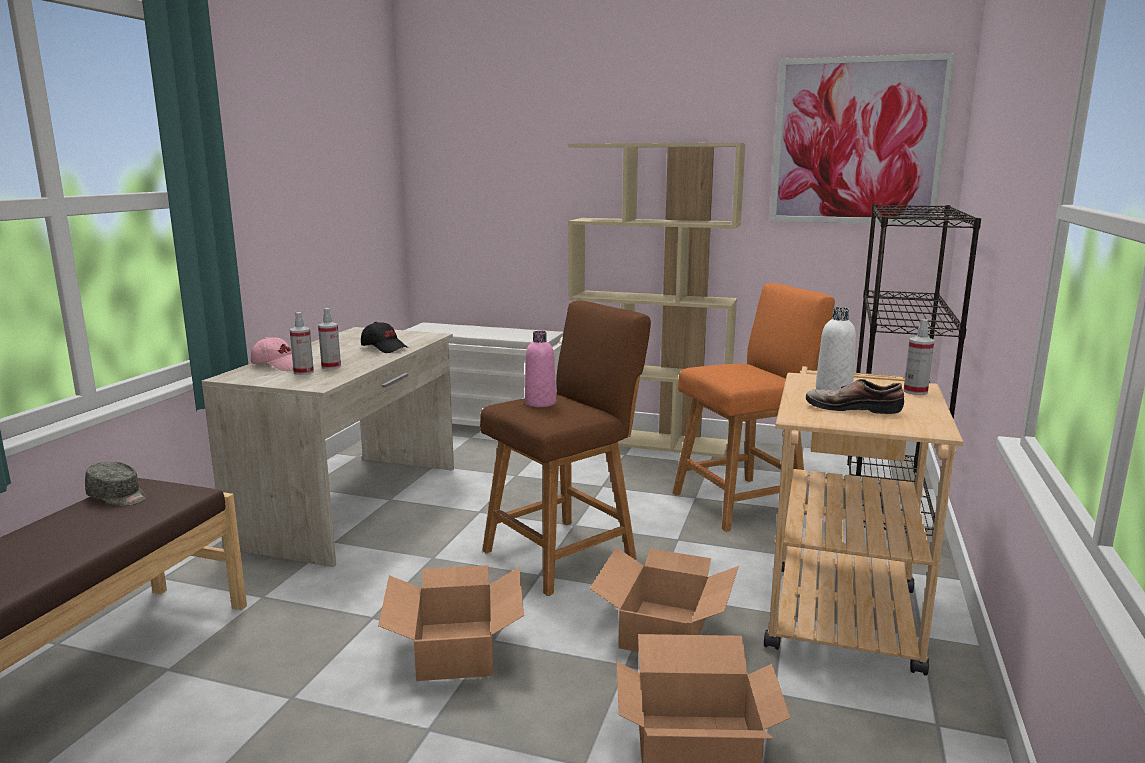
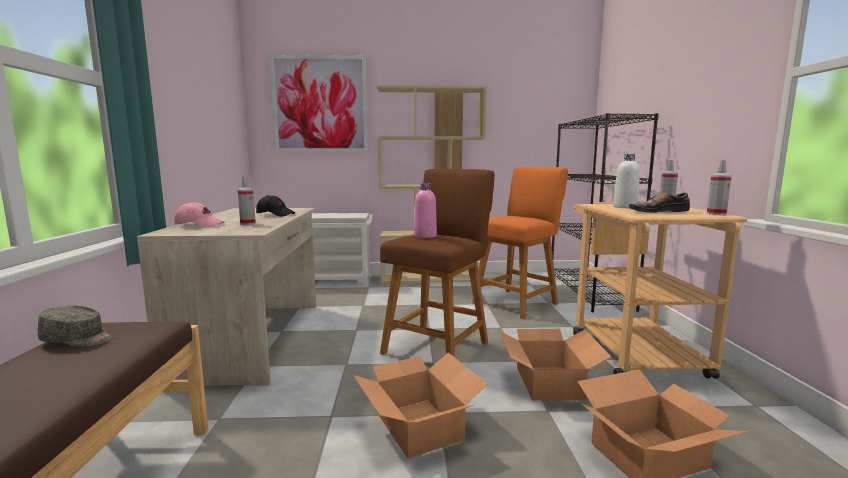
camera: 20 degrees left, 5 degrees down
spray bottle [290,312,314,375] -> spray bottle moved to [707,160,732,215]
picture [770,53,955,225] -> picture moved to [270,55,368,152]

